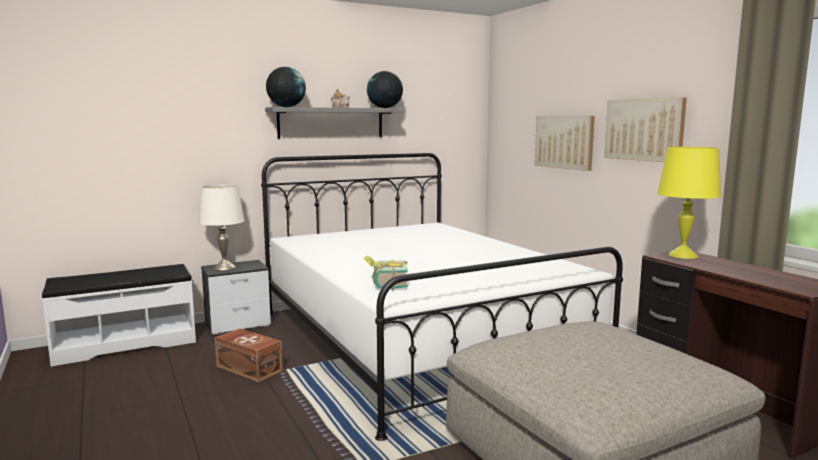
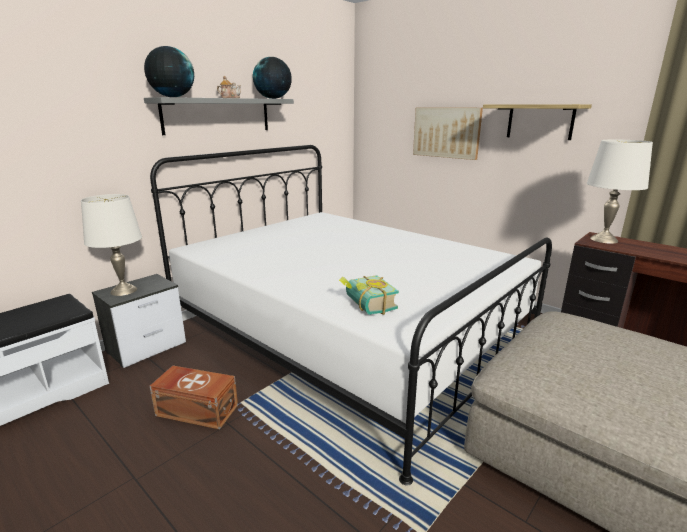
camera: 20 degrees left, 10 degrees up
picture [604,97,687,162] -> shelf [483,104,592,140]
yellow table lamp [657,147,721,259] -> white table lamp [587,140,653,244]

